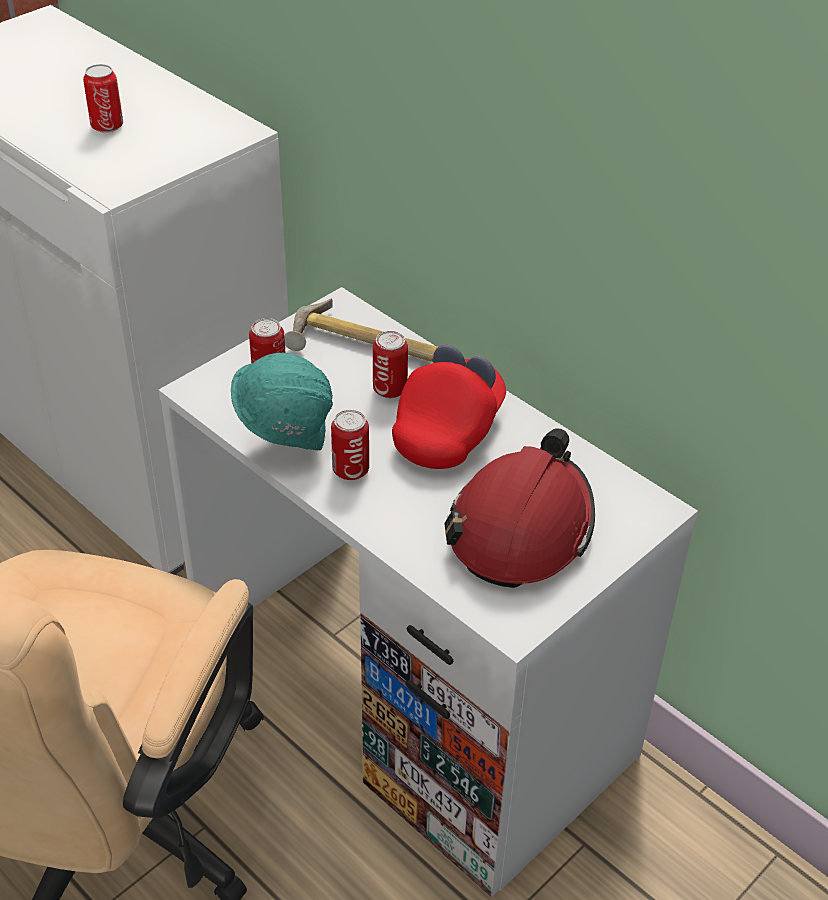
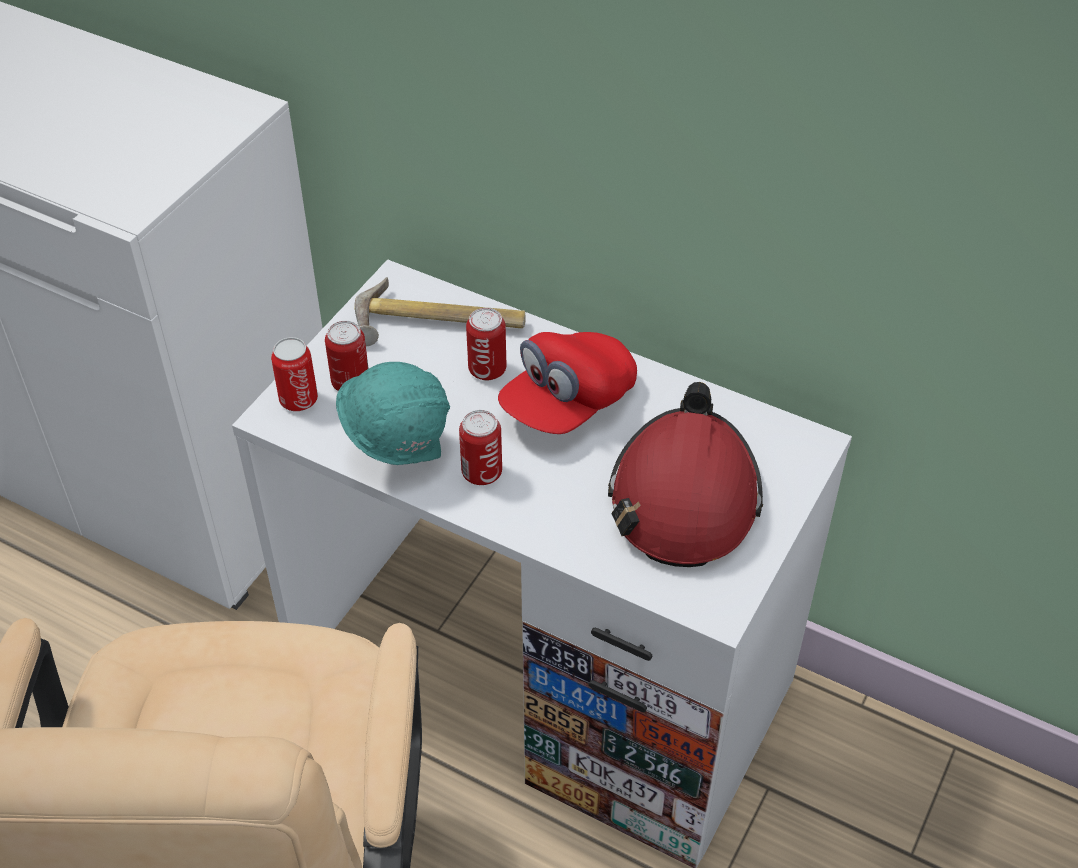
camera: 15 degrees left, 5 degrees up
can [83,64,123,133] -> can moved to [271,337,318,411]
red cap [392,345,506,469] -> red cap turned 150 degrees counterclockwise [498,332,637,434]

